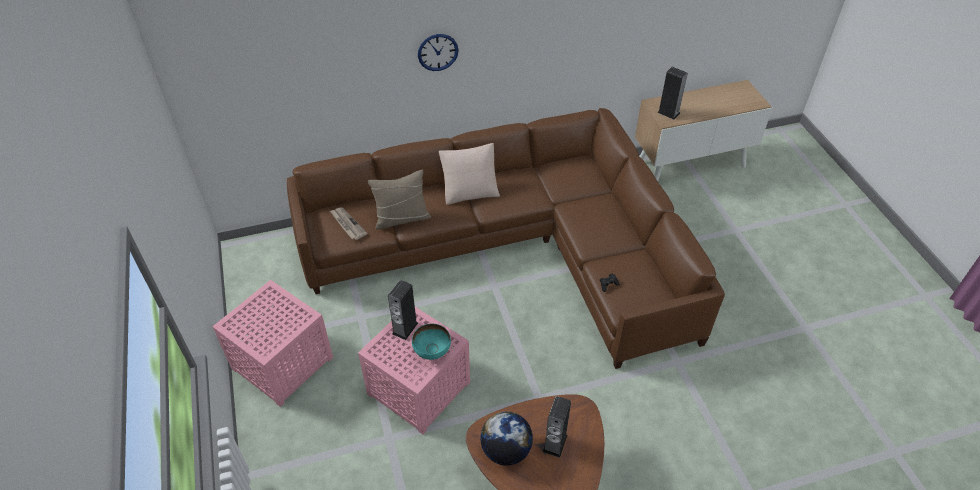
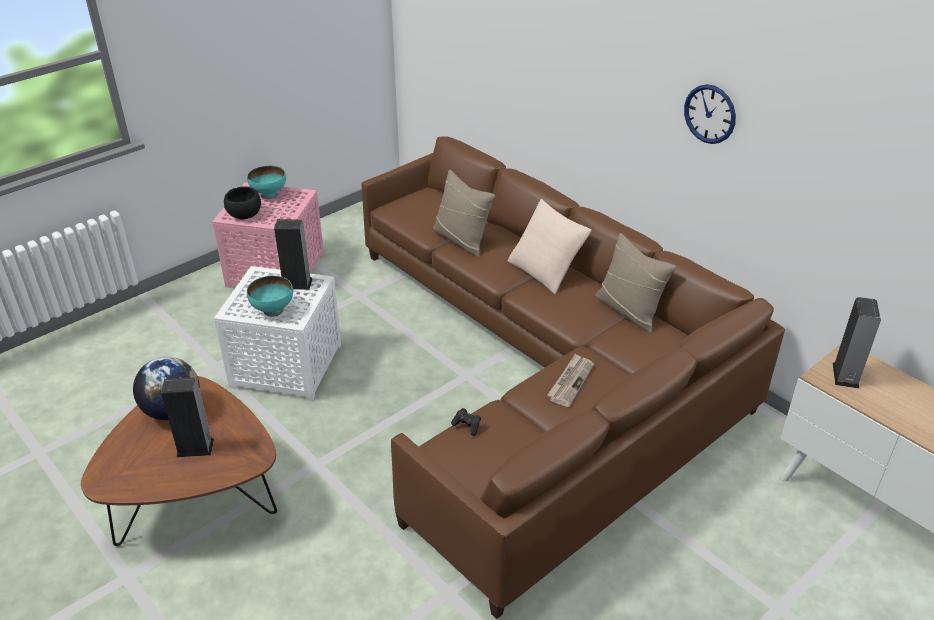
camera: 65 degrees right, 10 degrees down
newspaper [330,207,368,240] -> newspaper moved to [547,353,594,407]
pink side table [358,307,470,434] -> white side table [214,266,341,401]
wall clock [418,34,458,71] -> wall clock moved to [684,84,736,144]
none -> black bowl [224,187,261,219]
none -> turquoise bowl [247,166,286,199]
none -> beige pillow [595,233,676,333]

